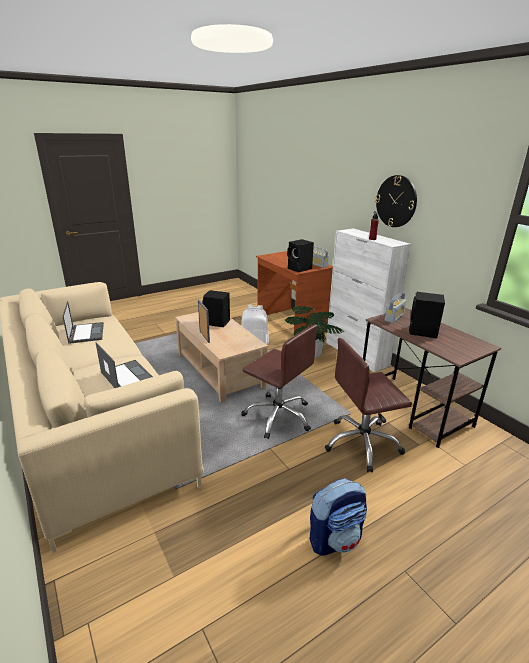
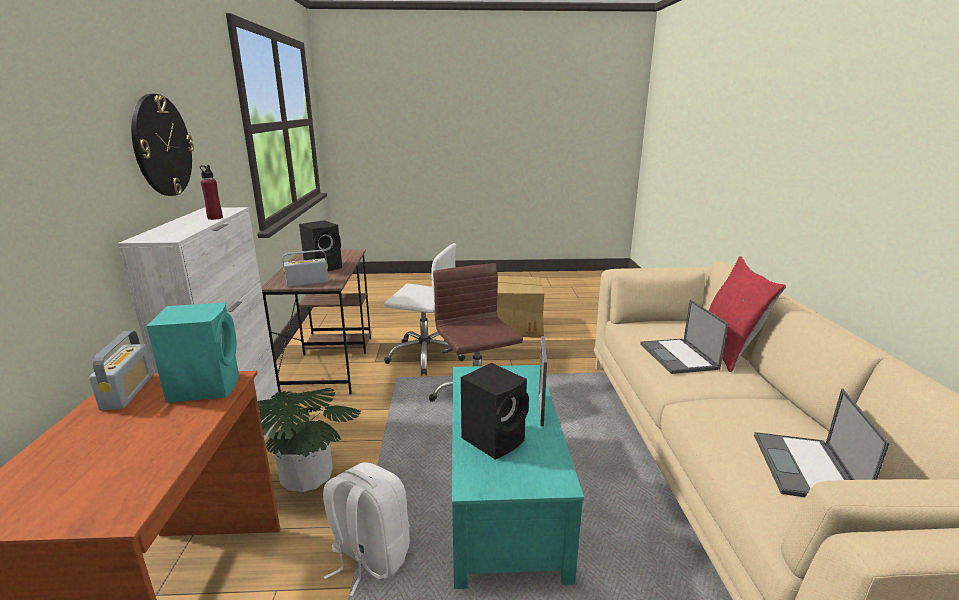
camera: 150 degrees left, 5 degrees down
beige coffee table [175,312,268,403] -> turquoise coffee table [452,365,584,589]
black speaker [287,239,314,272] -> turquoise speaker [147,302,239,403]
backpack [310,478,367,556] -> cardboard box [497,276,544,338]
brown office chair [325,338,412,472] -> white office chair [384,243,465,375]
none -> red pillow [709,256,786,372]

